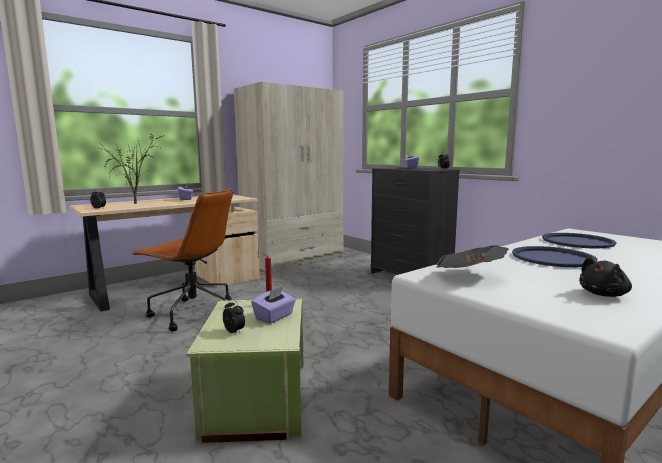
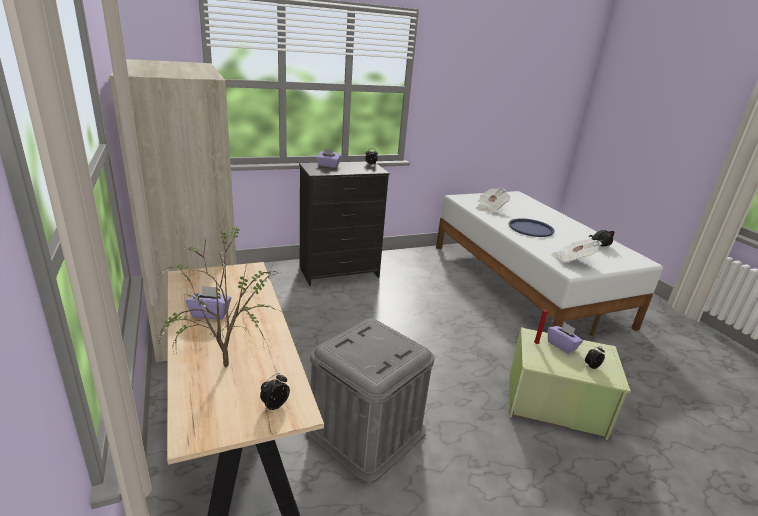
camera: 75 degrees left, 15 degrees up
brown office chair [131,190,233,332] -> grey storage box [306,319,435,484]
blue tray [542,233,617,248] -> newspaper [476,188,510,213]

